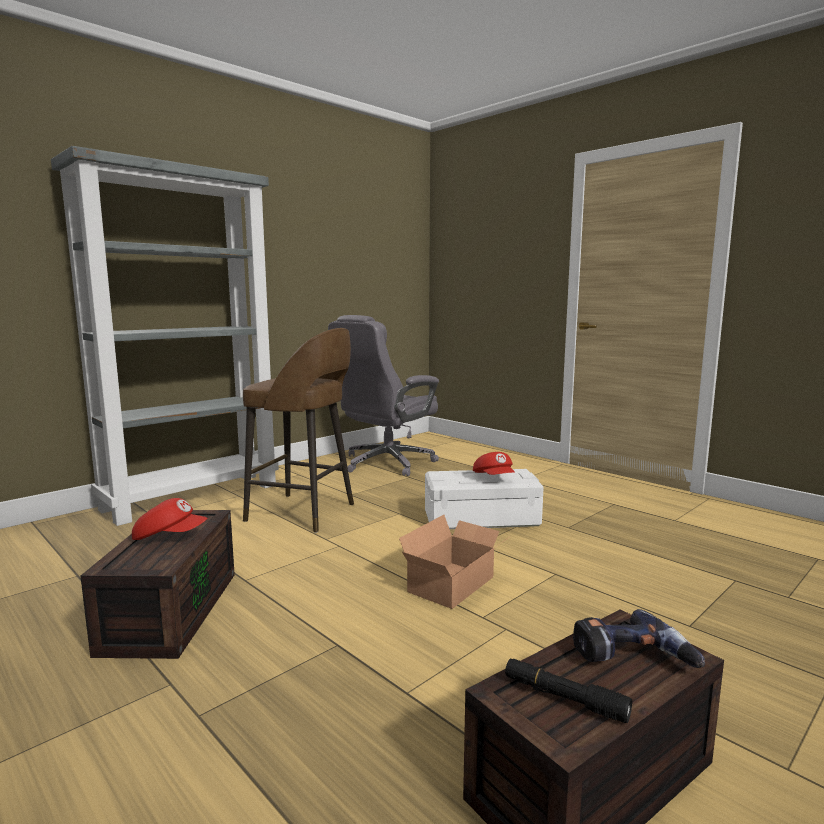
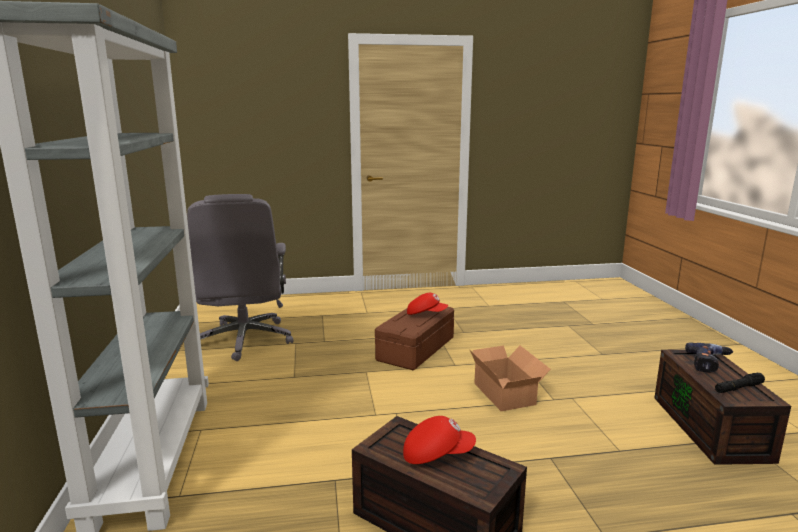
camera: 55 degrees left, 5 degrees up
red cap [132,498,207,540] -> red cap turned 45 degrees clockwise [403,416,476,464]
brown stool [243,328,354,533] -> none
white storage box [425,469,544,529] -> brown storage box [375,307,454,371]

